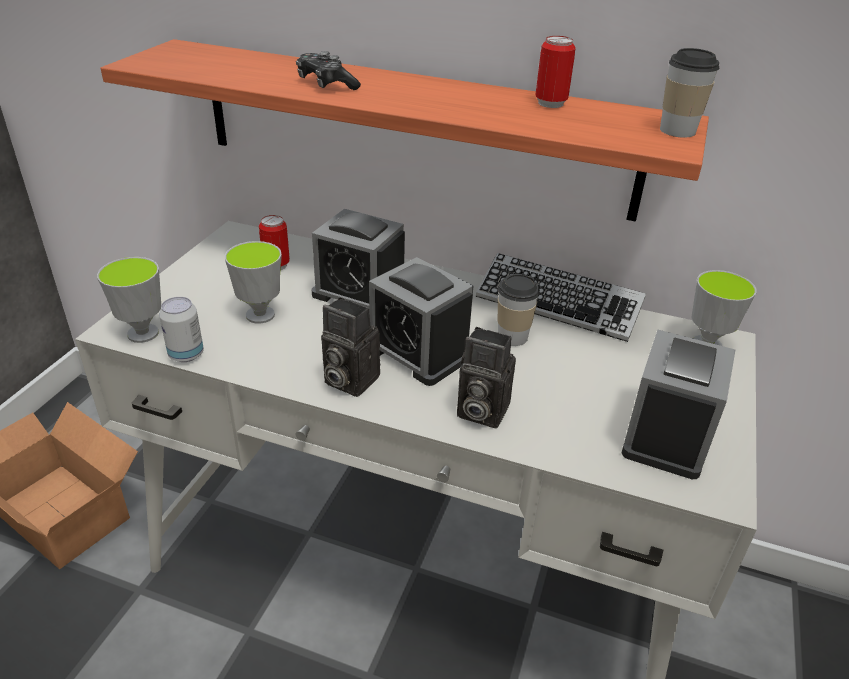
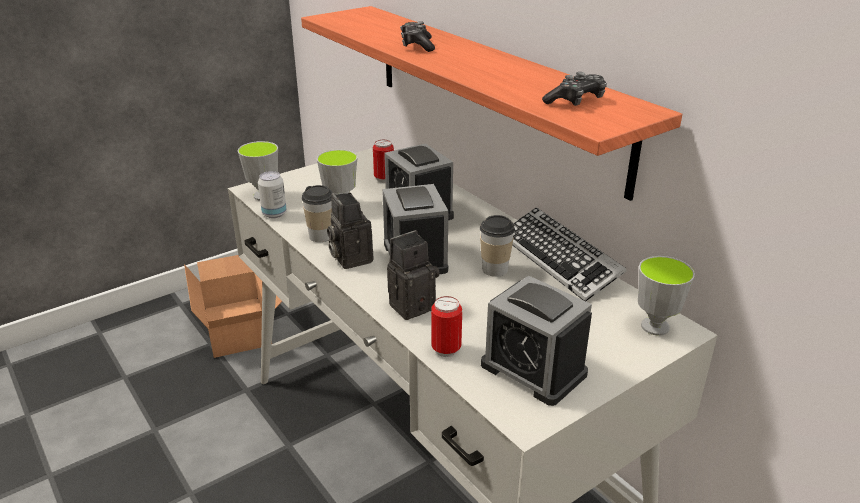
camera: 35 degrees right, 5 degrees down
camera [457,327,516,428] -> camera turned 90 degrees clockwise [387,230,440,320]
can [535,36,576,108] -> can moved to [431,296,462,357]
alarm clock [621,330,735,479] -> alarm clock turned 105 degrees counterclockwise [481,276,592,406]
cup [660,48,719,138] -> cup moved to [301,185,333,242]
none -> game controller [542,72,607,106]

